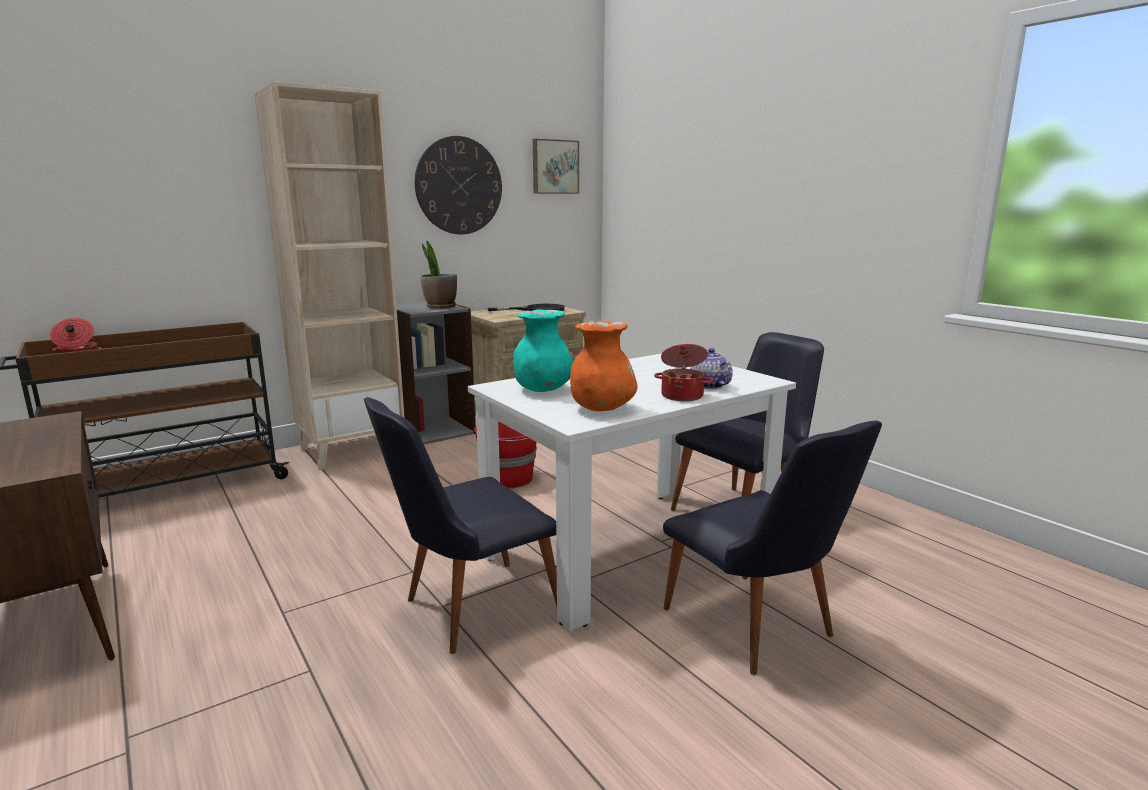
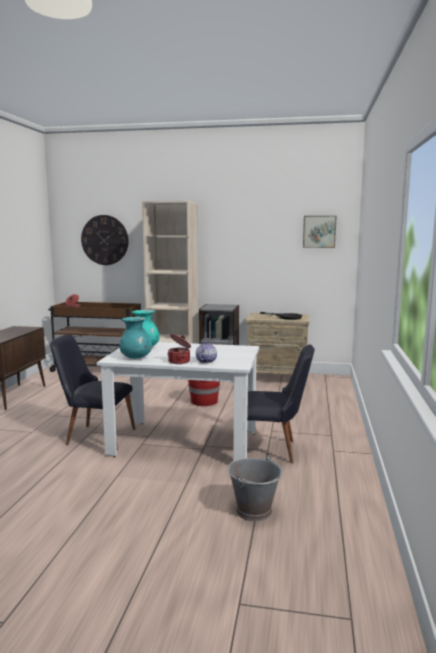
camera: 45 degrees right, 5 degrees down
wall clock [415,136,502,234] -> wall clock moved to [81,215,129,265]
potted plant [420,241,457,308] -> none
orange vase [570,320,638,411] -> turquoise vase [119,317,152,359]
black chair [663,421,882,675] -> none
none -> grey bucket [228,455,283,521]

